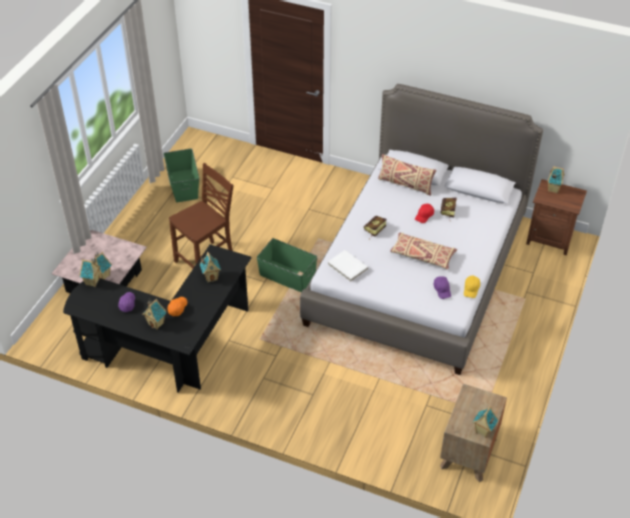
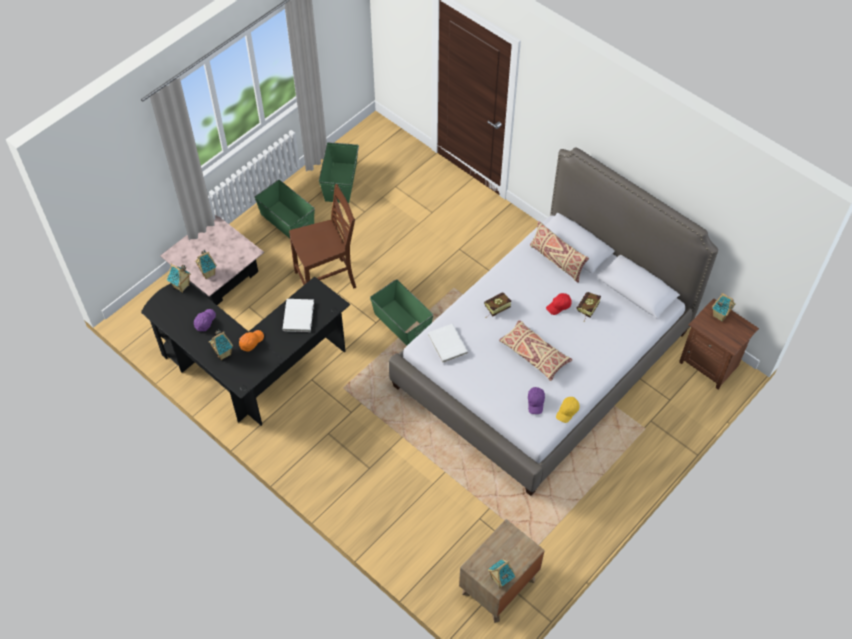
camera: 20 degrees right, 10 degrees up
toy house [200,252,221,282] -> white book [282,299,314,332]
none -> green storage box [254,180,315,238]

